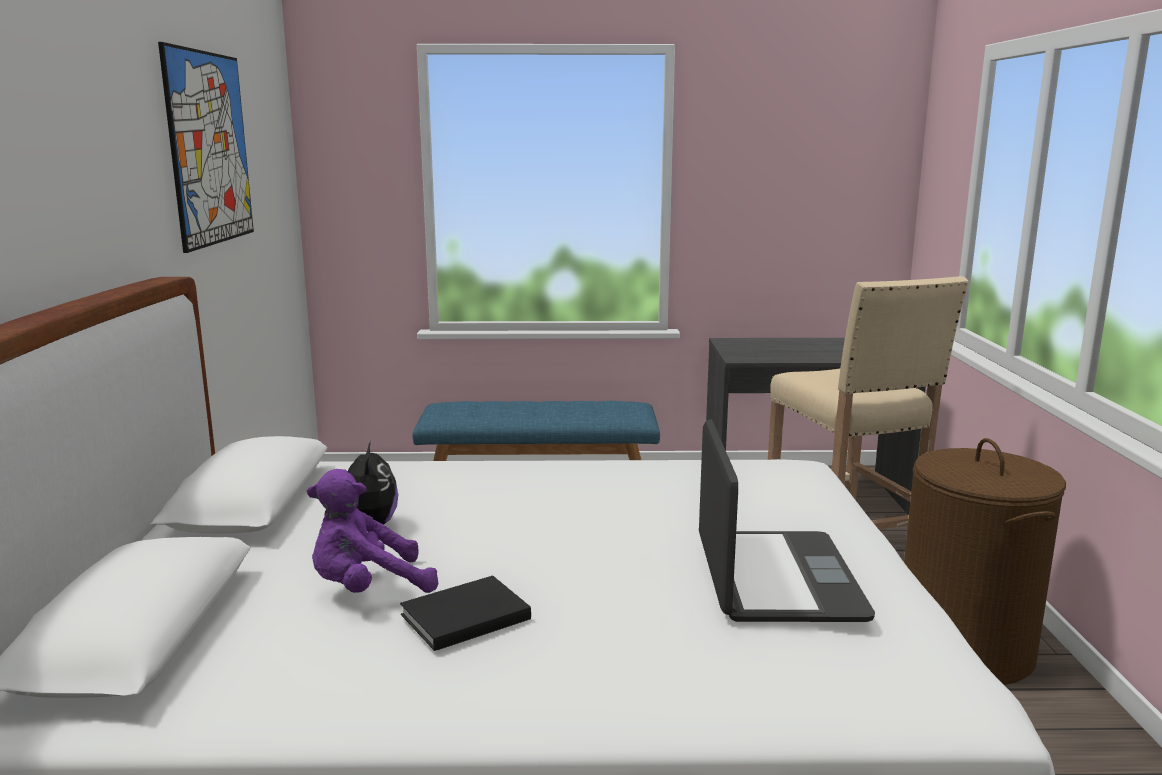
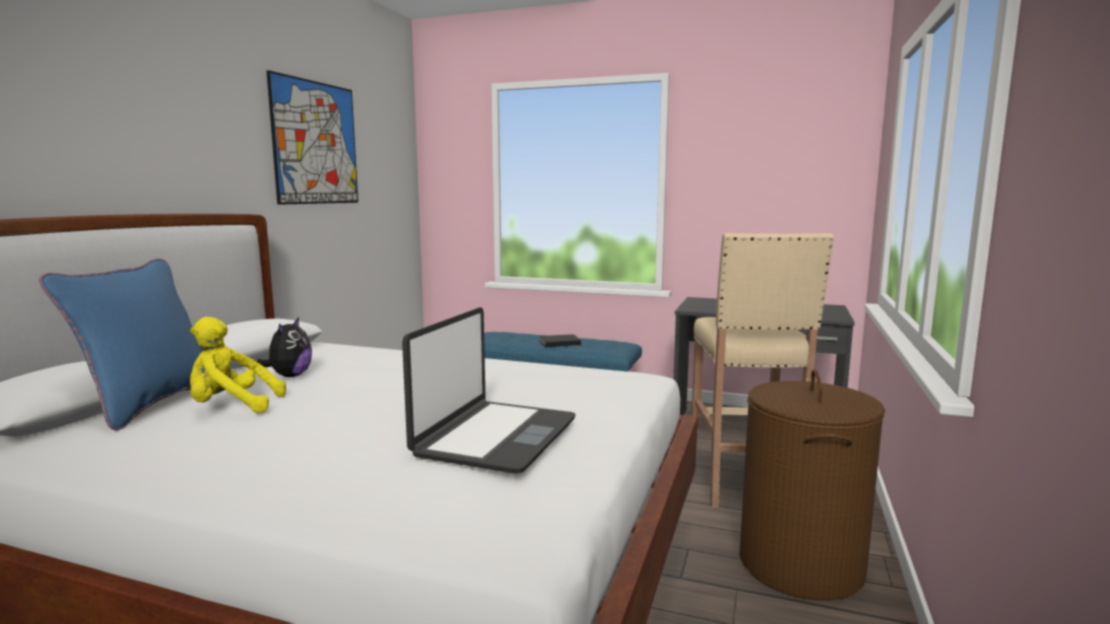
camera: 20 degrees right, 5 degrees down
purple plush toy [307,469,439,593] -> yellow plush toy [190,317,286,413]
black book [400,576,531,651] -> black book moved to [539,334,581,347]
none -> blue pillow [39,258,203,430]

